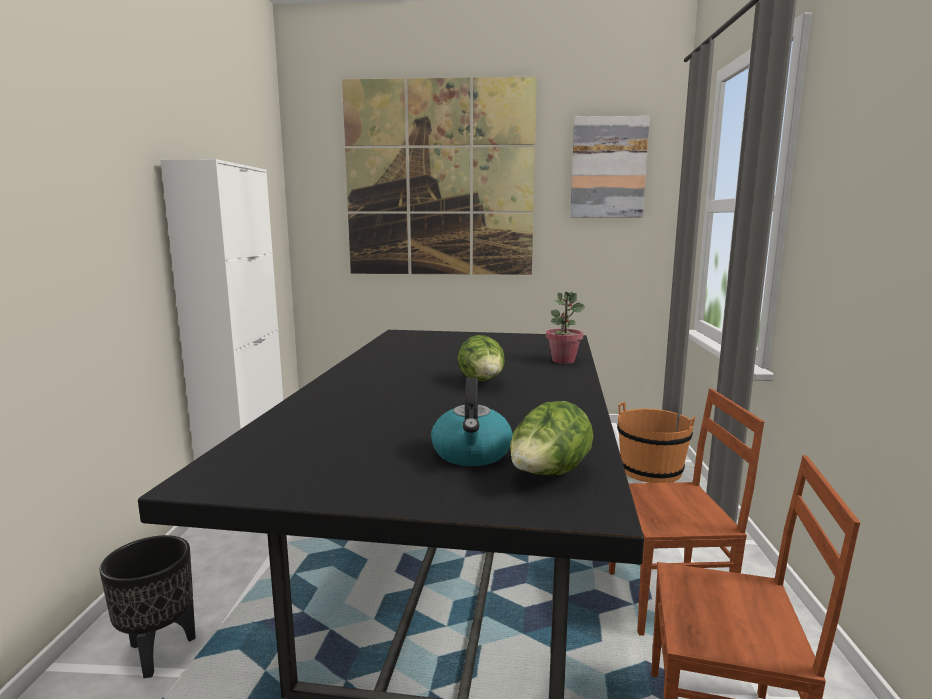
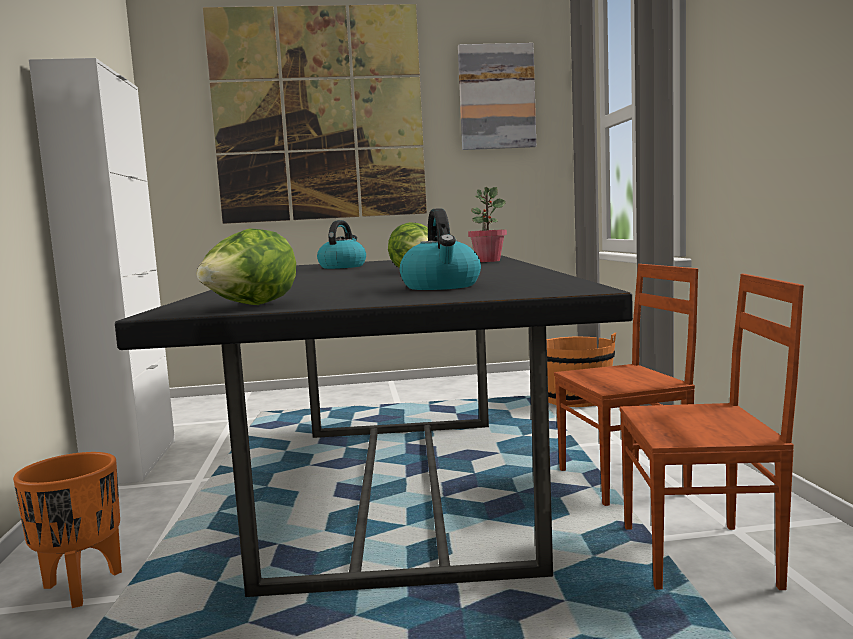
camera: 10 degrees left, 5 degrees down
black planter [99,535,196,678] -> orange planter [13,452,122,608]
lettuce [510,401,593,475] -> lettuce moved to [196,228,296,305]
none -> kettle [317,220,366,269]

